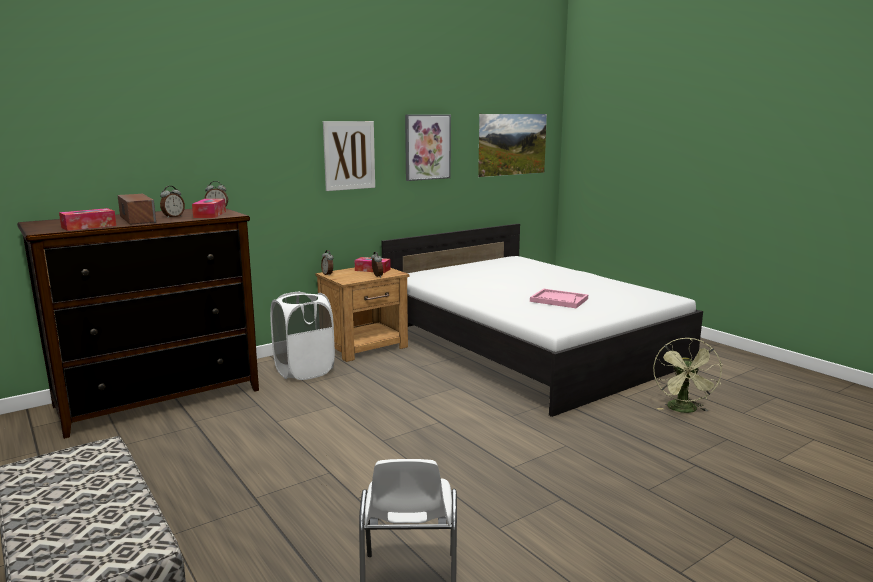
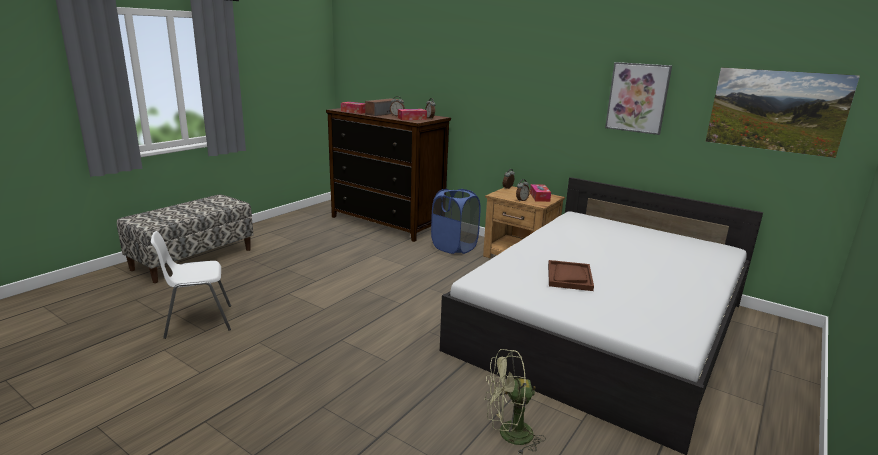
camera: 70 degrees right, 5 degrees up
white laundry basket [270,291,335,380] -> blue laundry basket [431,189,481,254]
picture [323,121,375,191] -> none
pink tray [530,289,588,308] -> brown tray [548,260,594,291]

